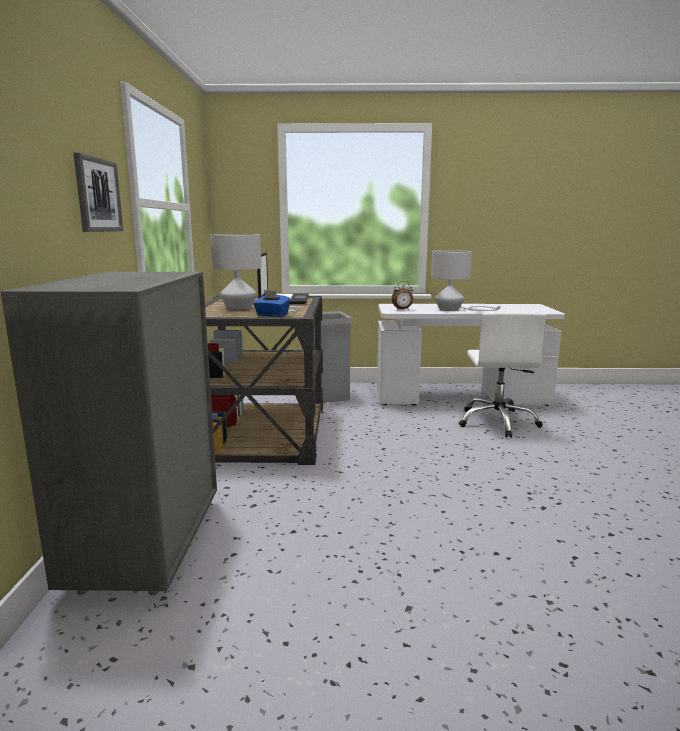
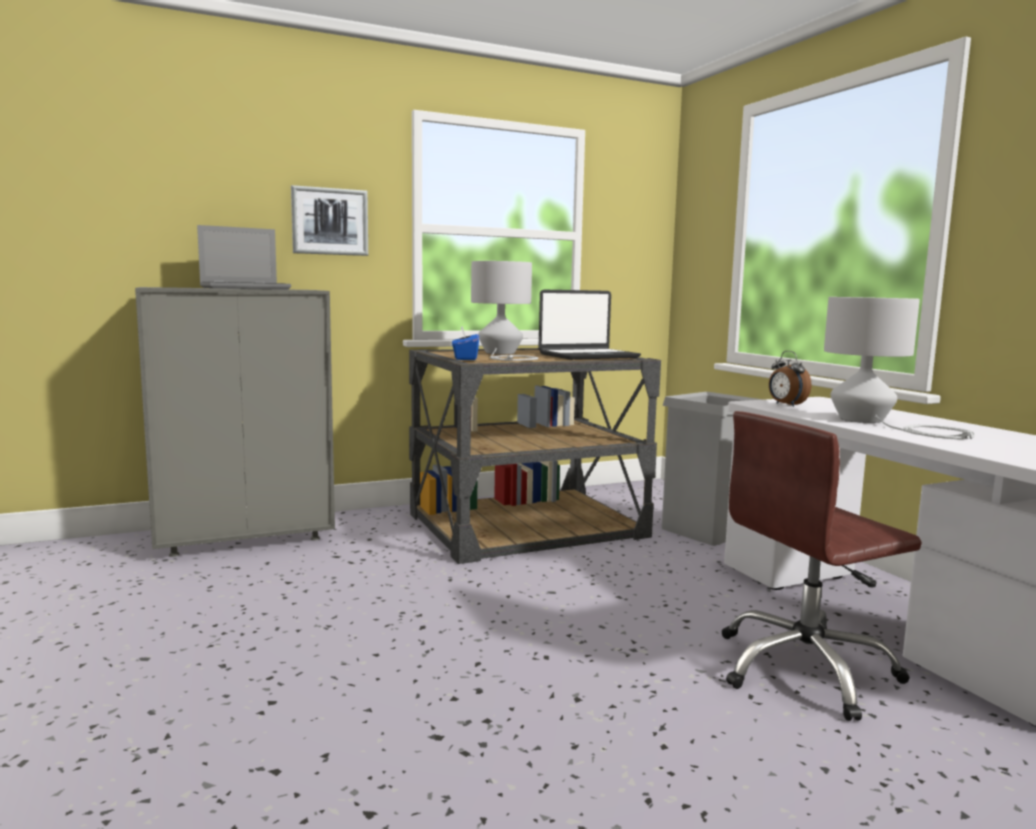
camera: 65 degrees right, 5 degrees down
white office chair [459,312,546,437] -> brown office chair [722,411,922,721]
none -> laptop [197,225,291,290]

